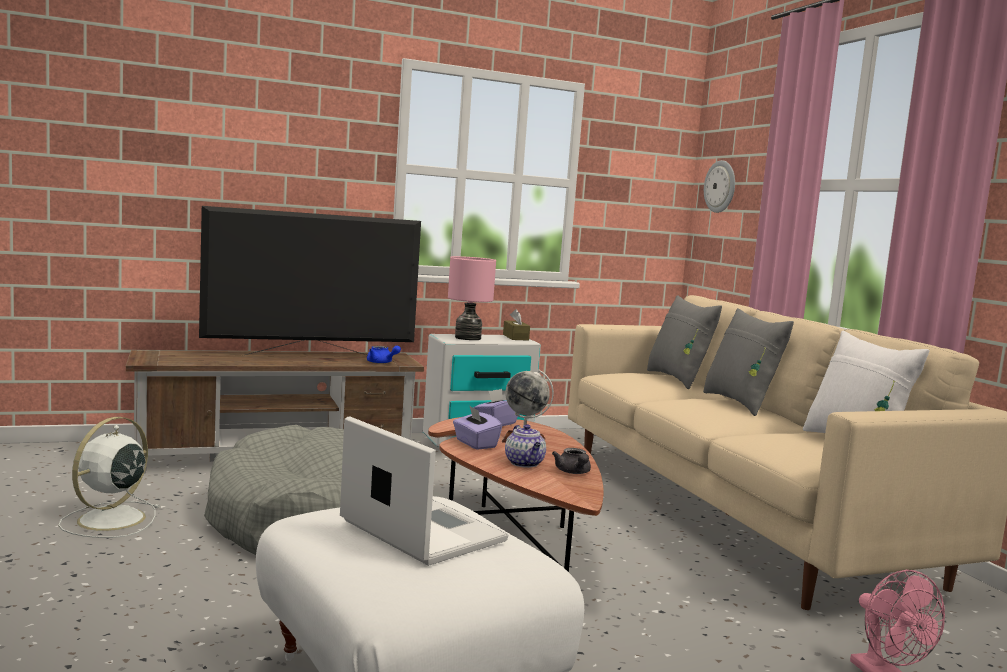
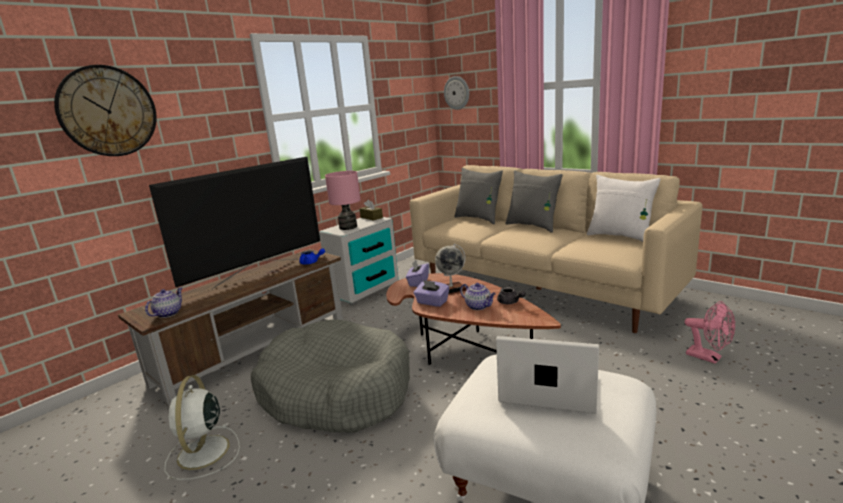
camera: 25 degrees left, 10 degrees up
none -> wall clock [54,65,157,156]
none -> teapot [145,287,182,318]

